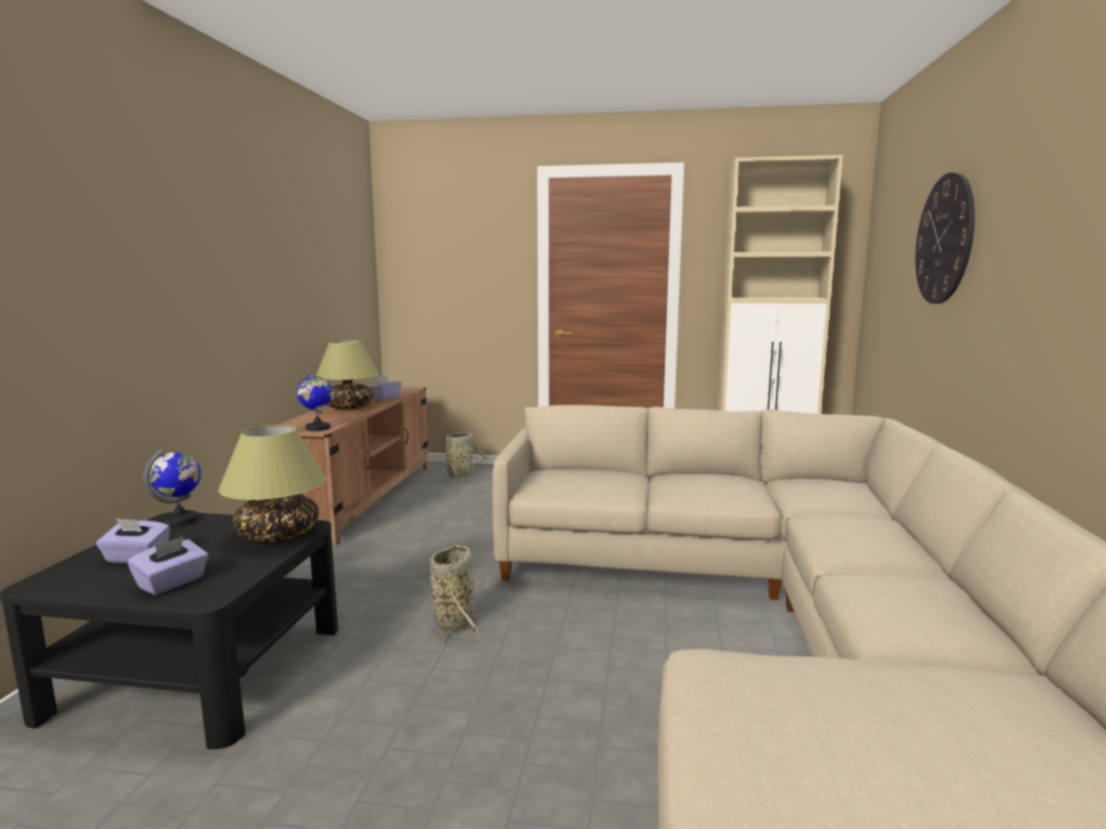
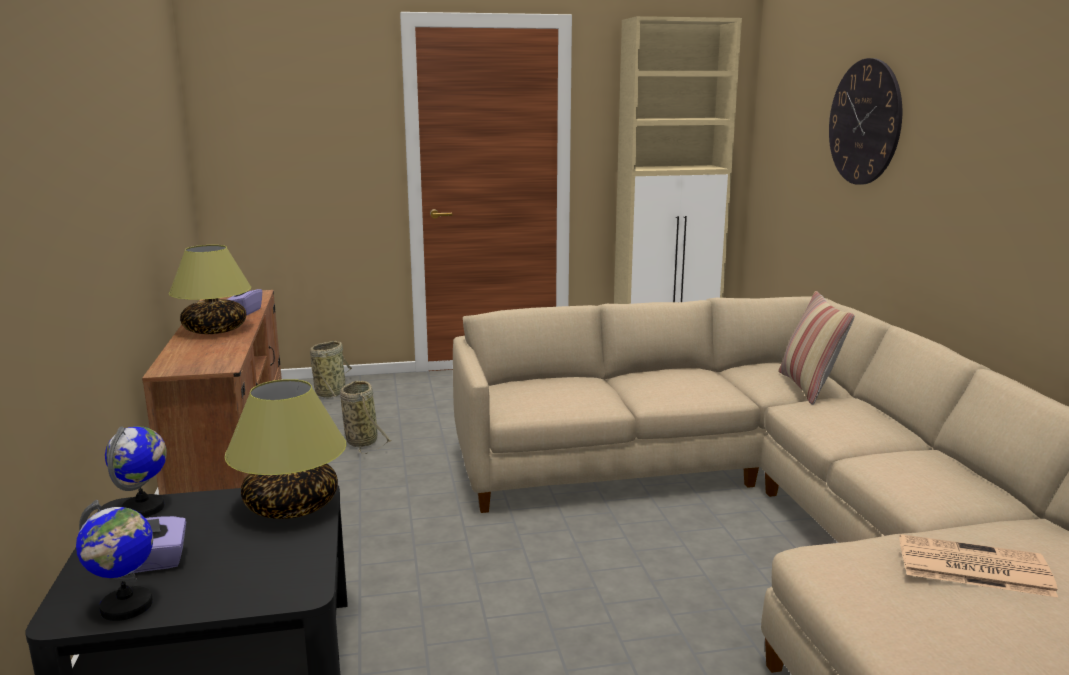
camera: 20 degrees left, 5 degrees up
purple tissue box [127,536,208,595] -> none
globe [297,371,333,431] -> globe moved to [76,500,153,621]
basket [430,545,480,644] -> basket moved to [340,381,391,454]
none -> pillow [778,291,855,405]
none -> newspaper [900,534,1058,597]

